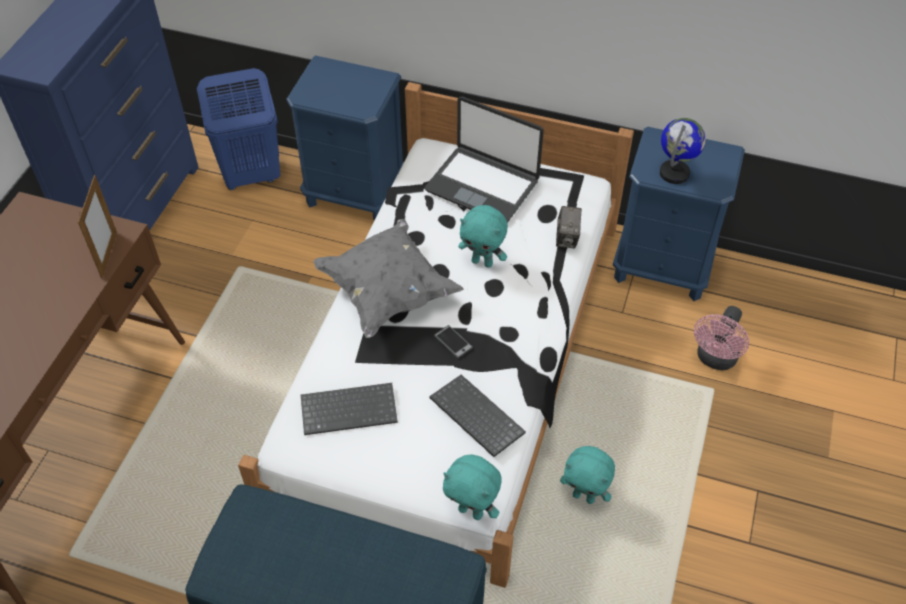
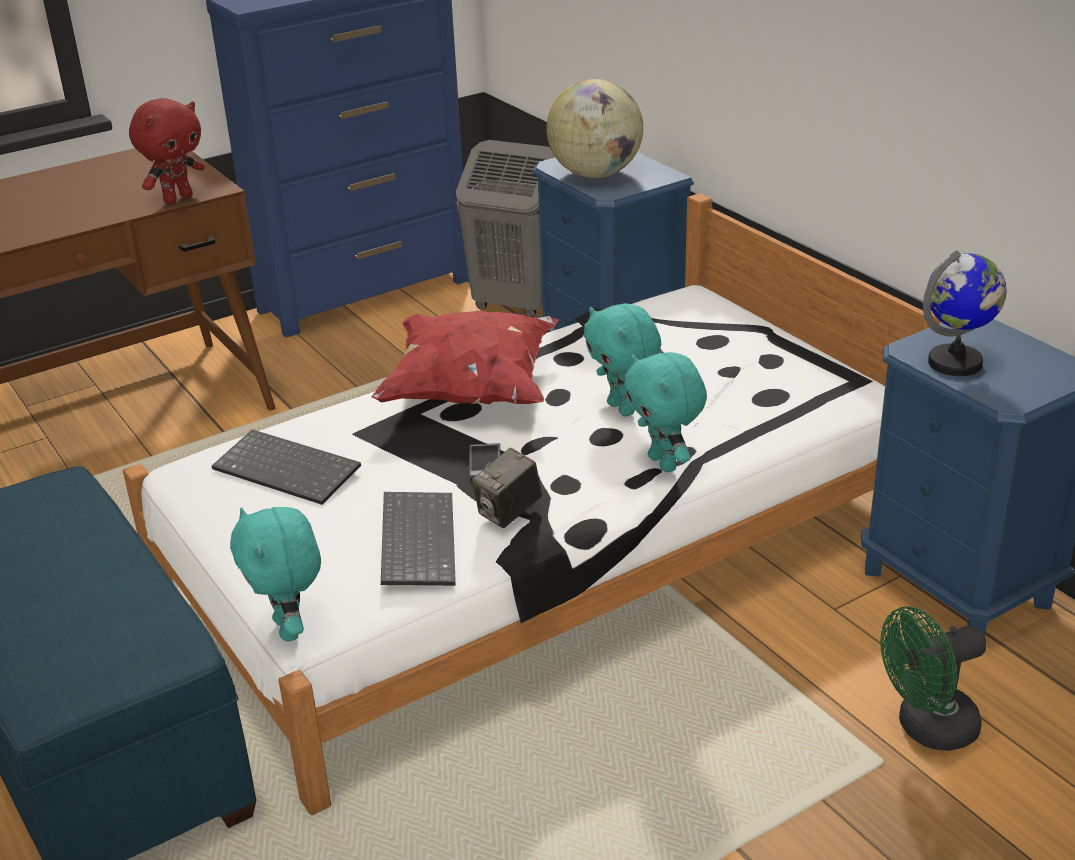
camera: 40 degrees right, 20 degrees down
picture frame [78,175,117,279] -> red plush toy [129,98,205,204]
blue laundry basket [197,68,281,190] -> grey laundry basket [456,140,555,317]
grey pillow [313,219,464,338] -> red pillow [371,311,558,404]
laptop [425,97,544,223] -> none
camera [556,206,582,248] -> camera moved to [472,448,542,528]
turquoise plush toy [560,446,615,504] -> turquoise plush toy moved to [624,352,707,472]
pink fan [694,306,749,370] -> green fan [880,606,986,751]
none -> globe [546,79,643,178]

